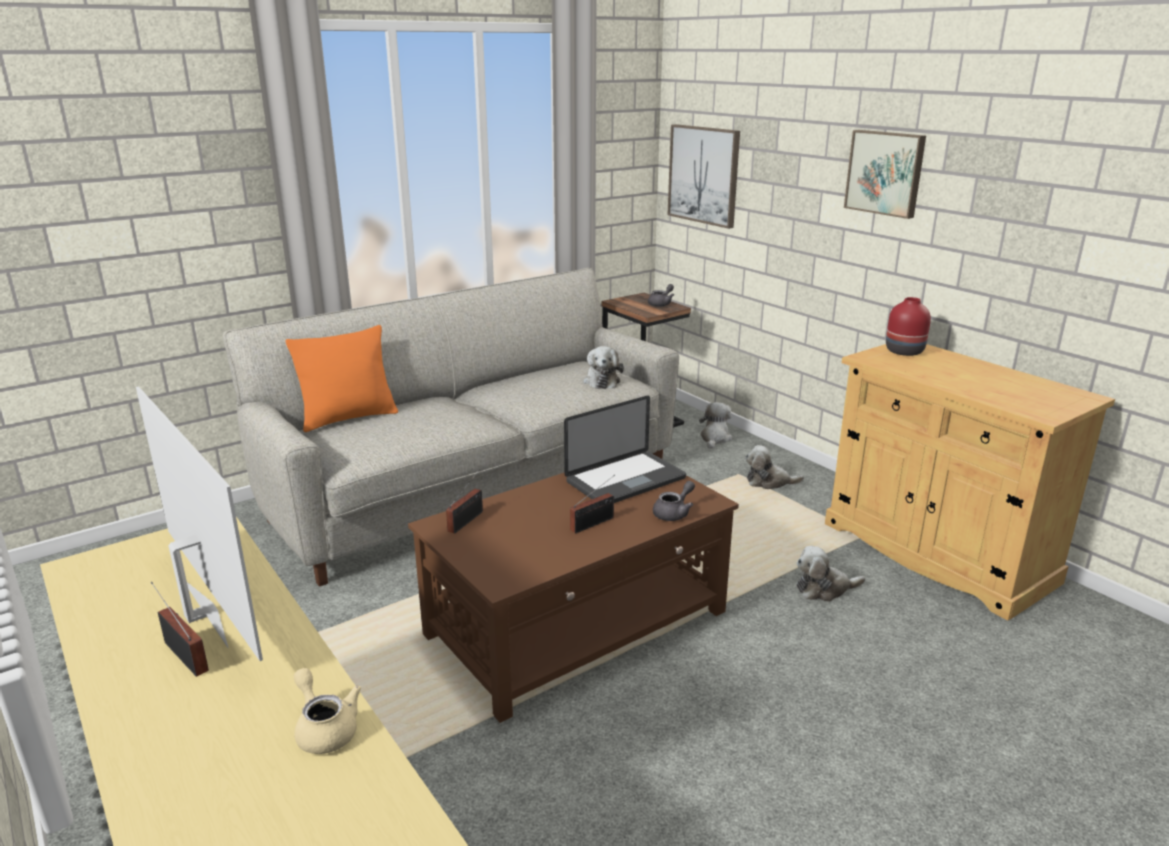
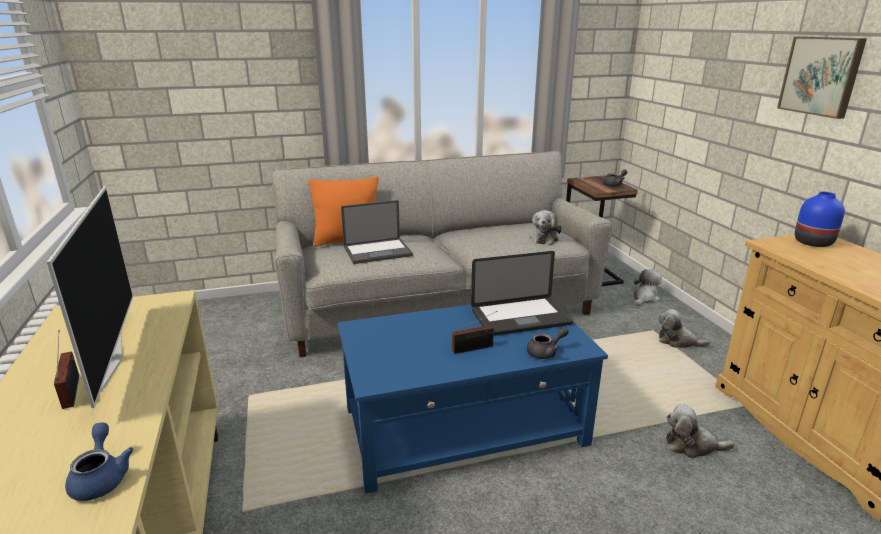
camera: 20 degrees right, 0 degrees up
beige teapot [294,668,361,754] -> blue teapot [65,422,134,501]
brown coffee table [408,454,739,723] -> blue coffee table [338,298,608,493]
radio [446,469,483,534] -> none
picture [668,124,740,229] -> none
red vase [886,297,931,356] -> blue vase [795,192,845,247]
none -> laptop [341,200,413,264]

